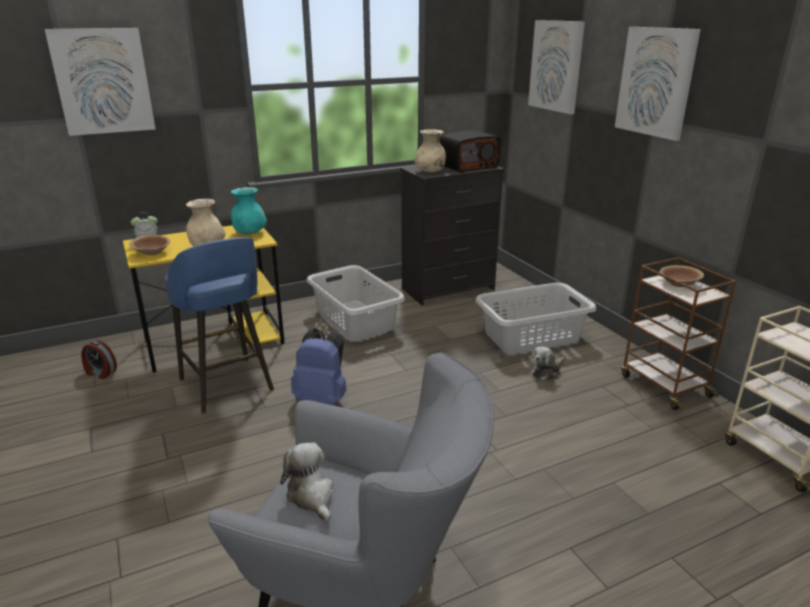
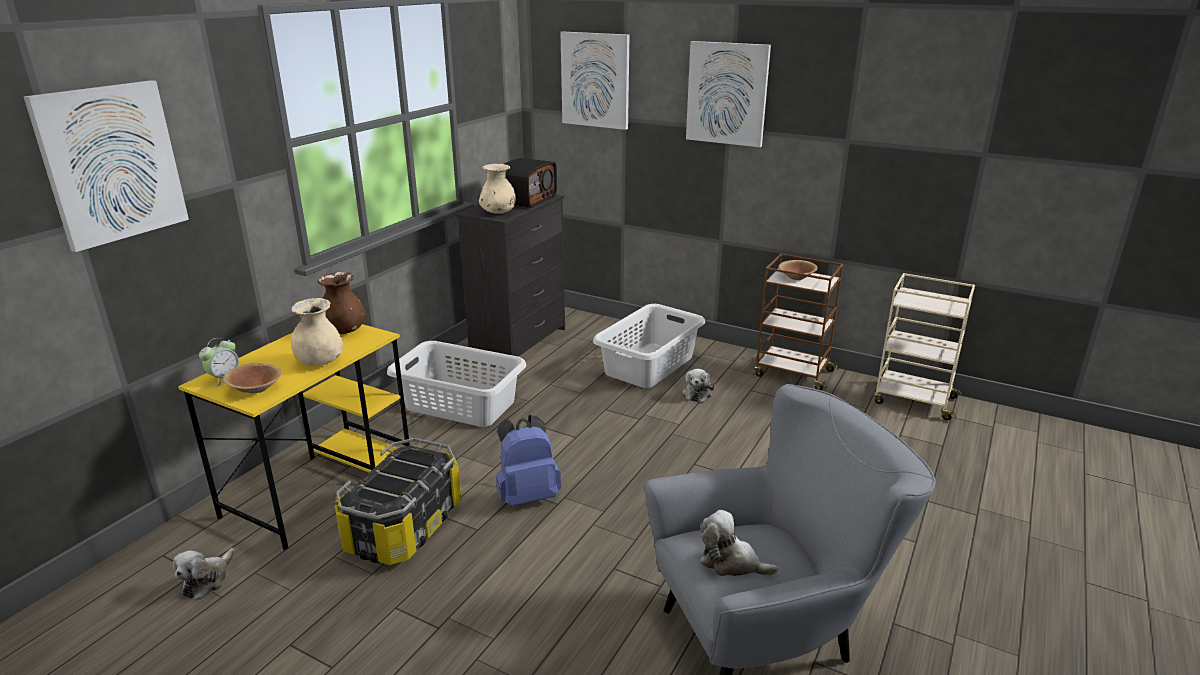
camera: 35 degrees left, 0 degrees up
alarm clock [81,341,117,379] -> plush toy [173,548,235,600]
blue stool [165,237,274,414] -> storage box [334,438,461,565]
turquoise vase [231,187,267,234] -> brown vase [318,272,366,334]

